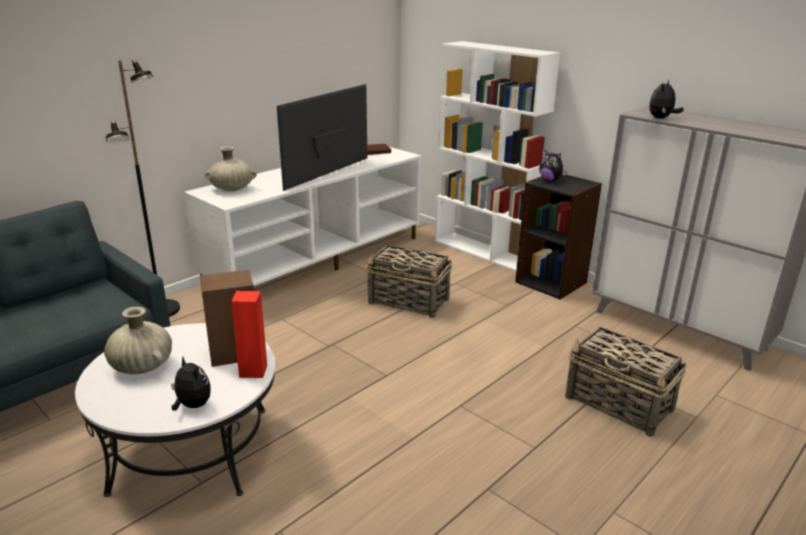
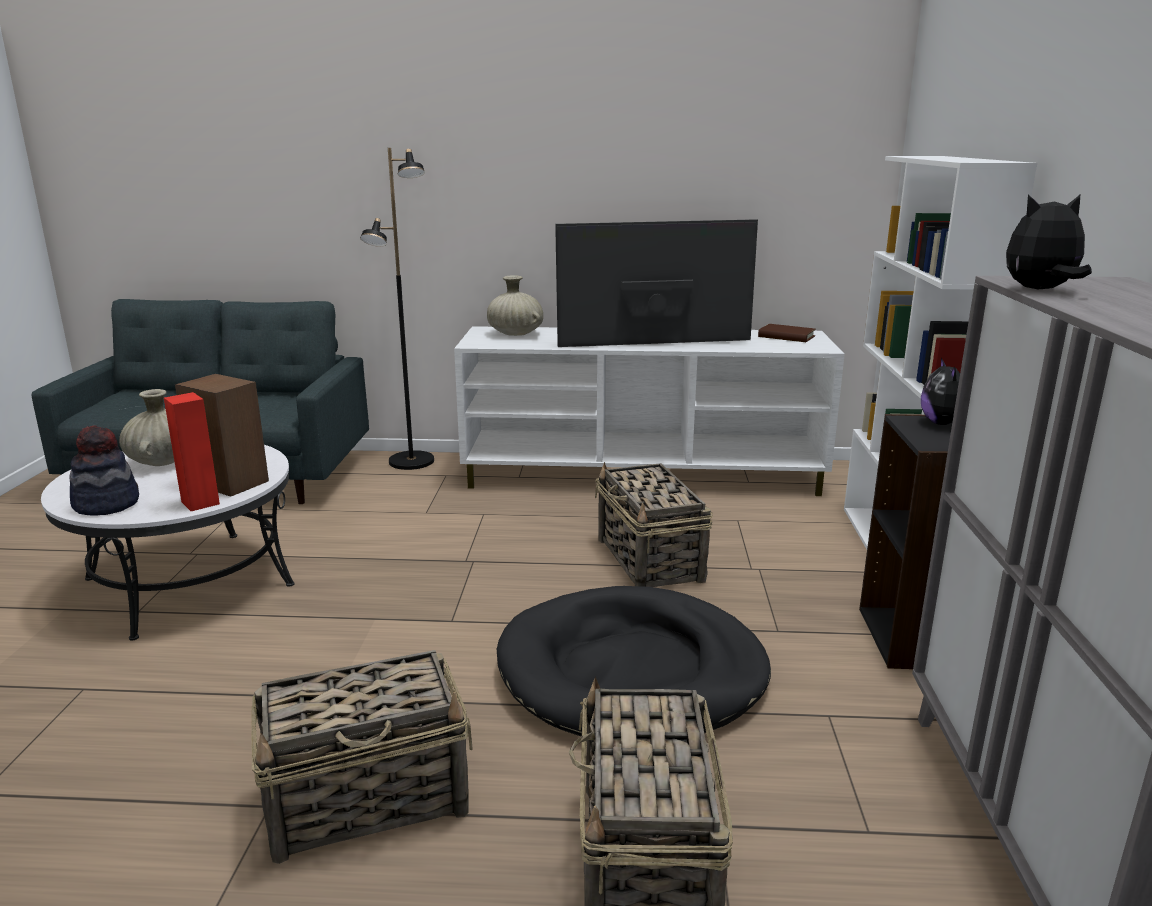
camera: 50 degrees right, 5 degrees down
plush toy [171,357,211,410] -> hat [69,425,139,515]
none -> basket [251,650,473,864]
none -> black dog bed [497,586,771,736]

